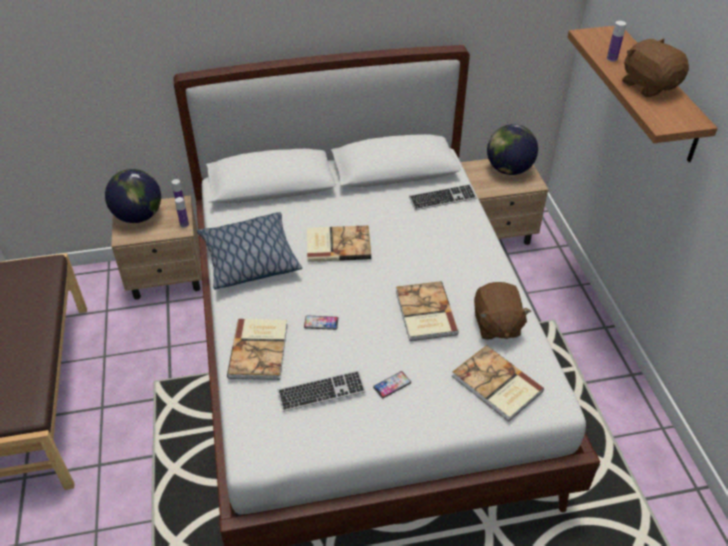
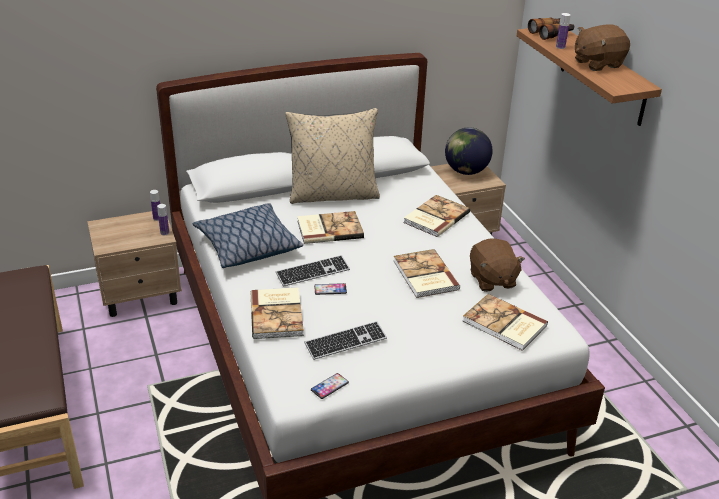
camera: 10 degrees left, 10 degrees down
globe [105,169,161,223] -> none
phone [373,371,411,398] -> phone moved to [311,373,349,399]
keyboard [409,184,477,210] -> keyboard moved to [276,255,350,287]
brown plush toy [622,39,689,97] -> brown plush toy turned 75 degrees counterclockwise [575,24,630,71]
none -> beige pillow [285,108,380,204]
none -> book [403,195,470,237]
none -> binoculars [528,17,574,40]

